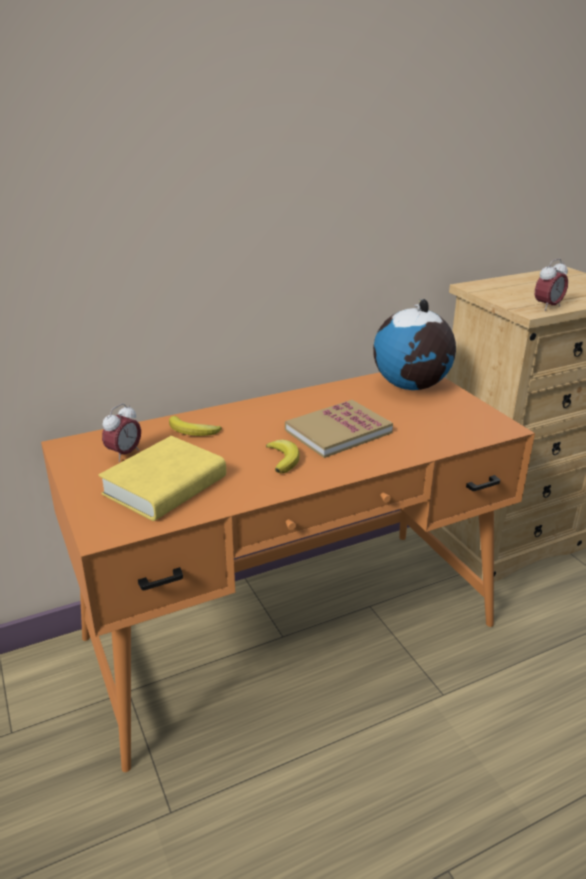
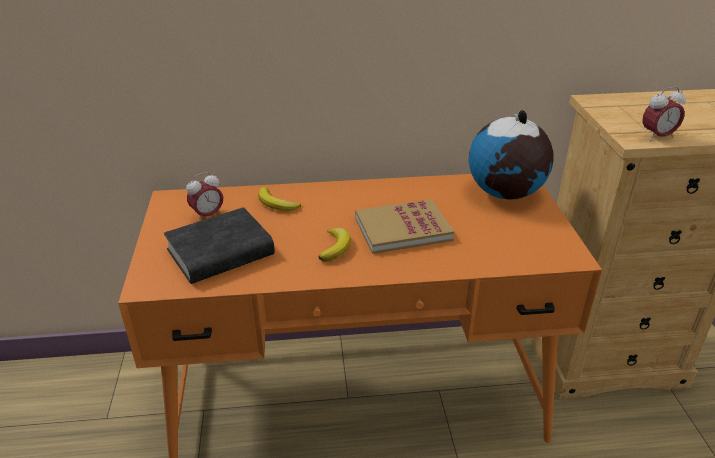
camera: 20 degrees right, 5 degrees up
yellow book [99,436,226,521] -> black book [164,207,275,284]

